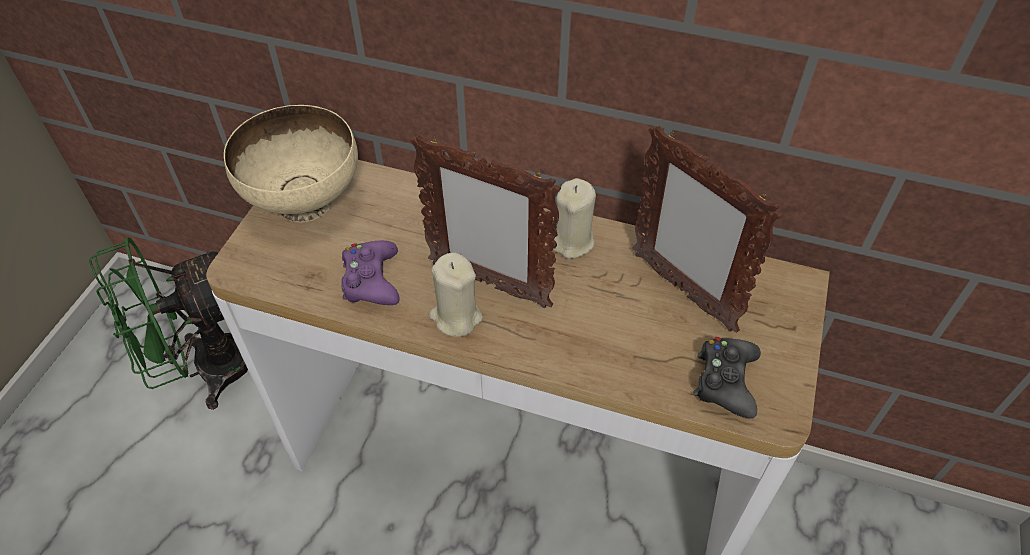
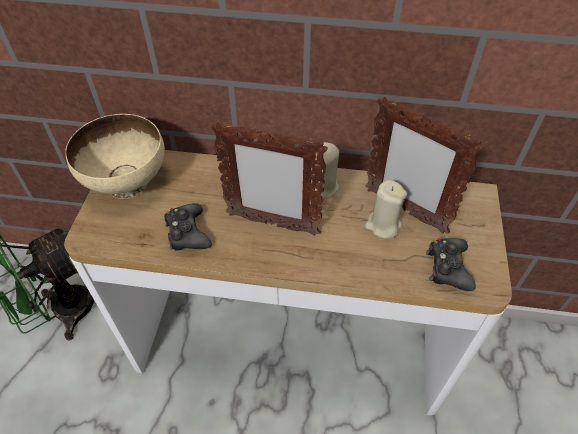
camera: 10 degrees left, 0 degrees up
purple game controller [341,241,400,305] -> black game controller [164,203,212,251]
beige candle [429,252,483,337] -> beige candle moved to [365,180,407,239]

